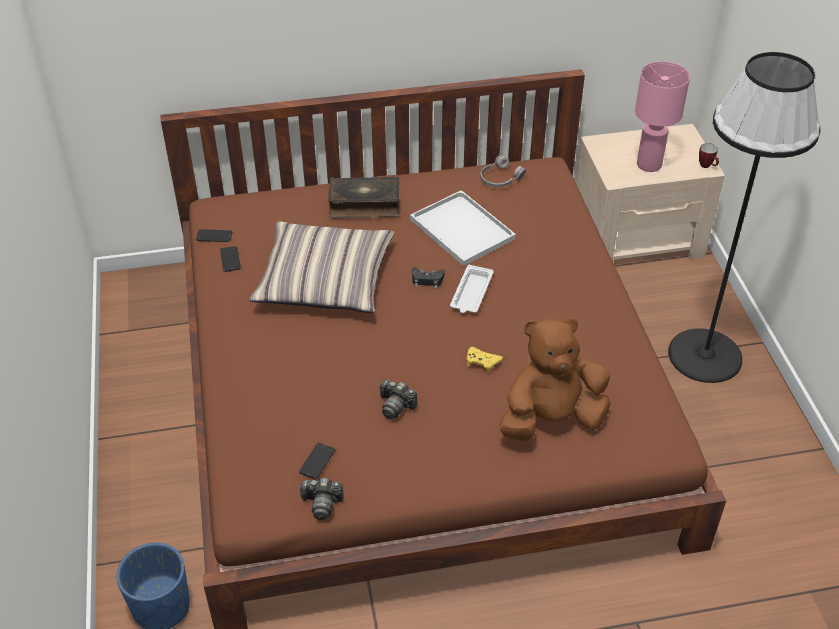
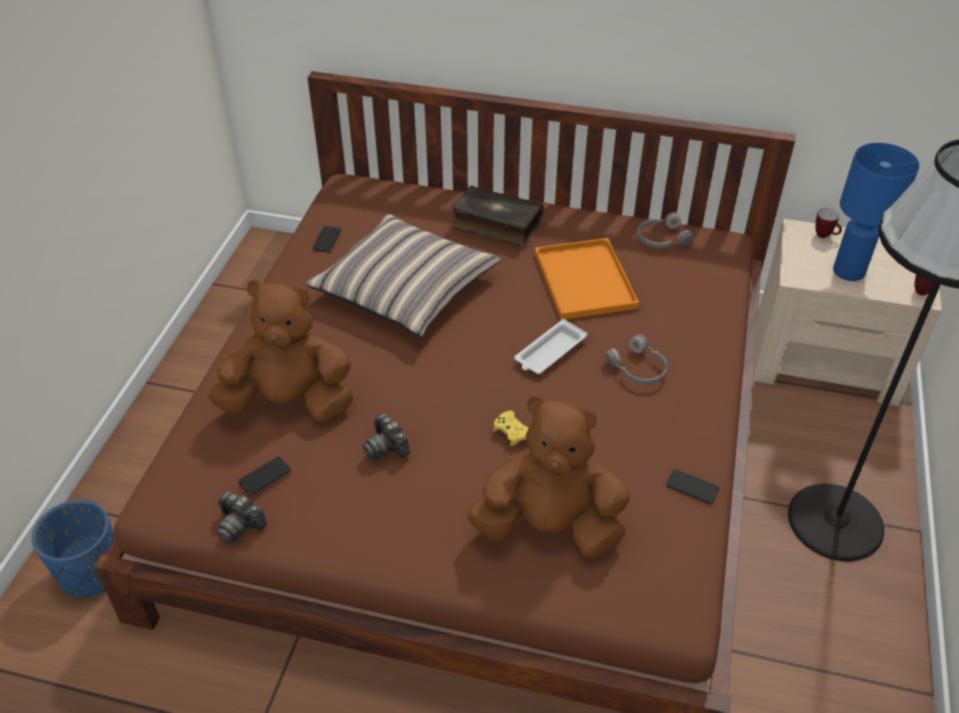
camera: 25 degrees right, 0 degrees up
phone [196,229,232,242] -> phone moved to [666,469,720,504]
white tray [410,190,516,266] -> orange tray [535,238,639,320]
black game controller [412,267,445,288] -> none
pink table lamp [635,61,690,172] -> blue table lamp [833,143,920,281]
none -> brown plush toy [208,280,353,423]
none -> grey headphones [605,334,668,384]
none -> mug [815,208,842,238]

